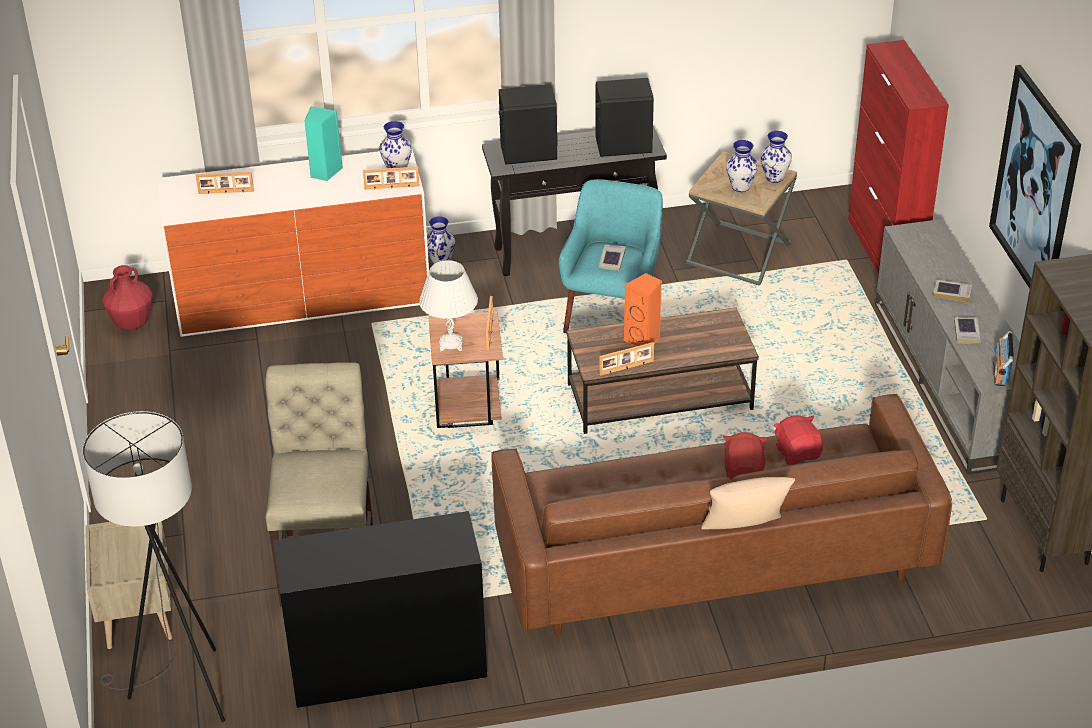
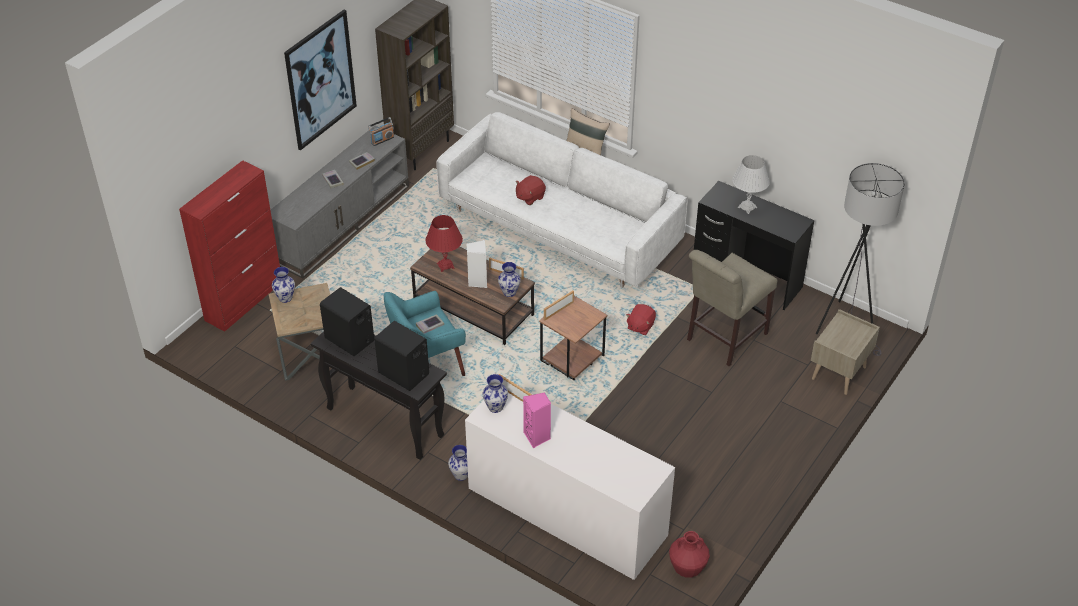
camera: 135 degrees left, 5 degrees up
picture frame [196,172,254,194] -> none
turquoise speaker [304,106,343,181] -> pink speaker [523,392,551,448]
white table lamp [419,260,478,351] -> white table lamp moved to [732,155,770,214]
brown sofa [491,394,952,636] -> white sofa [436,112,688,288]
orange speaker [624,273,662,346] -> white speaker [466,240,487,288]
vase [726,140,758,192] -> vase moved to [498,262,521,297]
red plush toy [773,415,823,464] -> red plush toy moved to [626,304,656,335]
none -> red table lamp [425,215,463,272]

